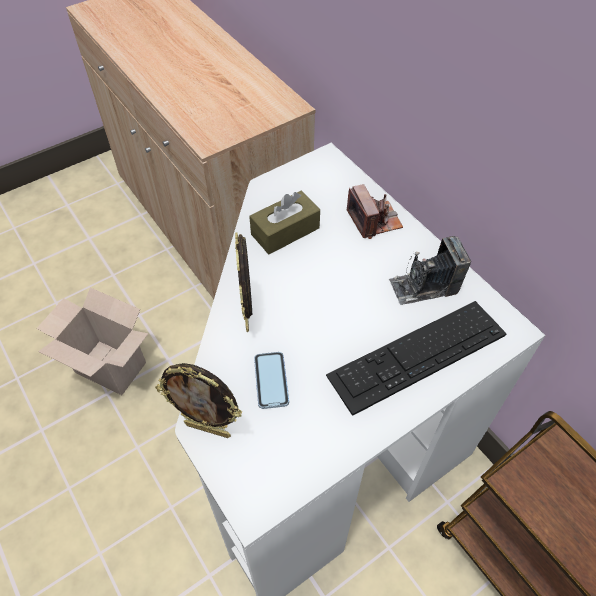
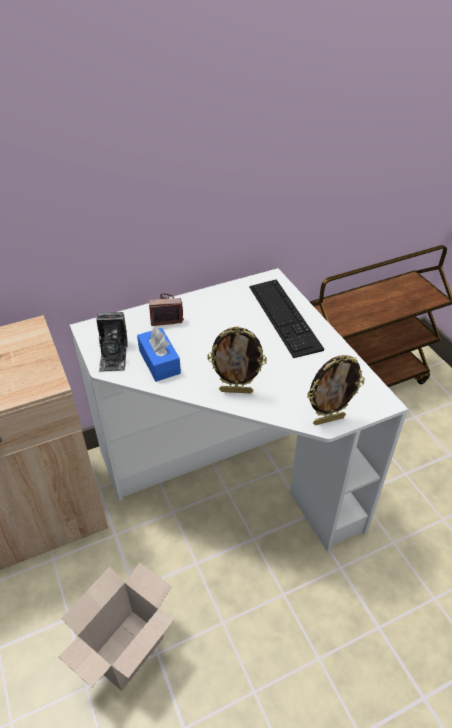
camera: 80 degrees left, 10 degrees down
picture frame [155,363,242,438] -> picture frame turned 45 degrees clockwise [307,355,365,425]
brown tissue box [249,191,320,254] -> blue tissue box [137,327,181,382]
phone [254,352,289,409] -> none
camera [389,236,471,305] -> camera moved to [96,312,128,372]

